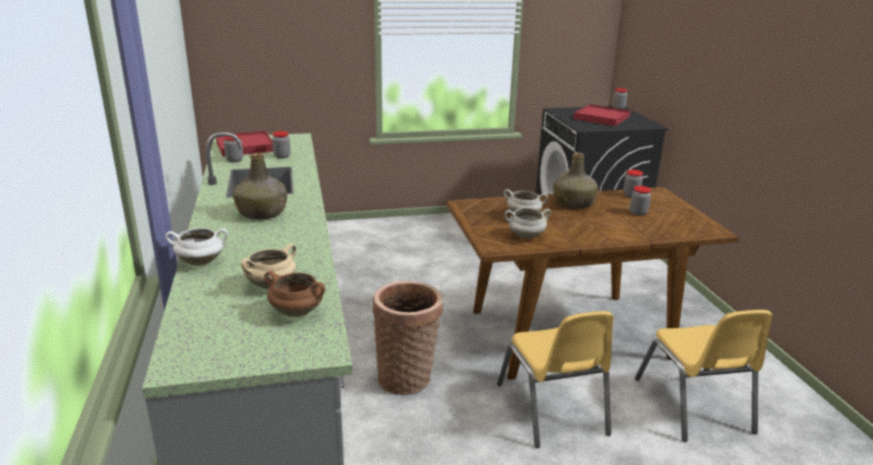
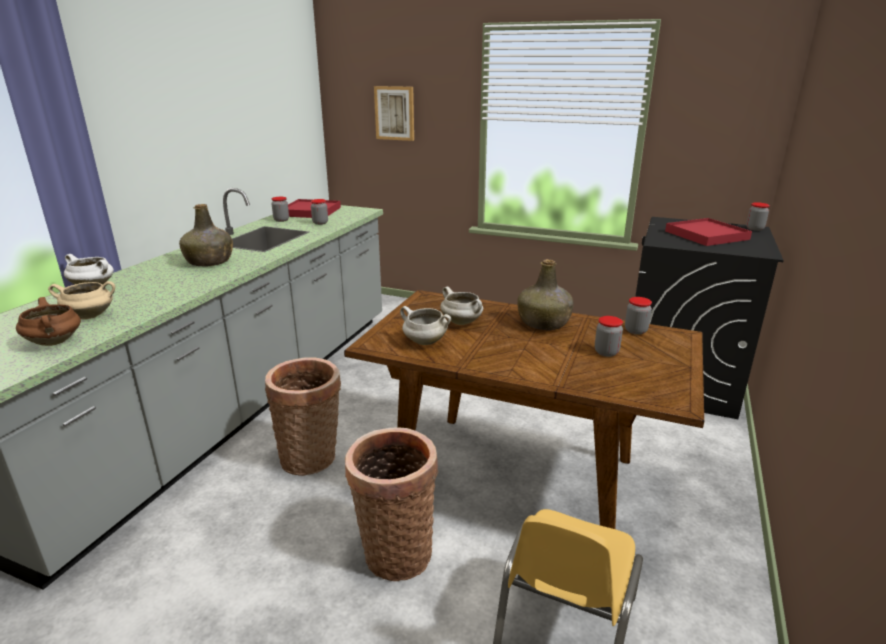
camera: 35 degrees right, 0 degrees up
yellow chair [497,311,613,448] -> basket [345,427,438,581]
none -> picture [374,86,414,141]

